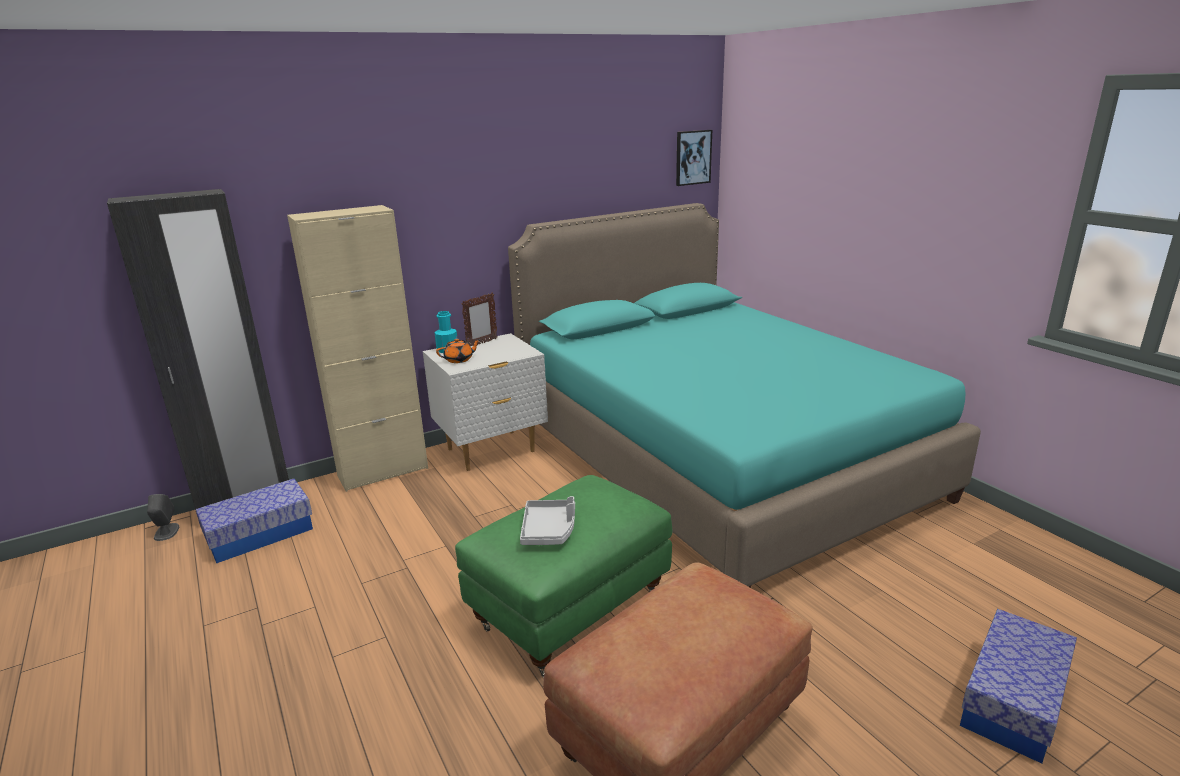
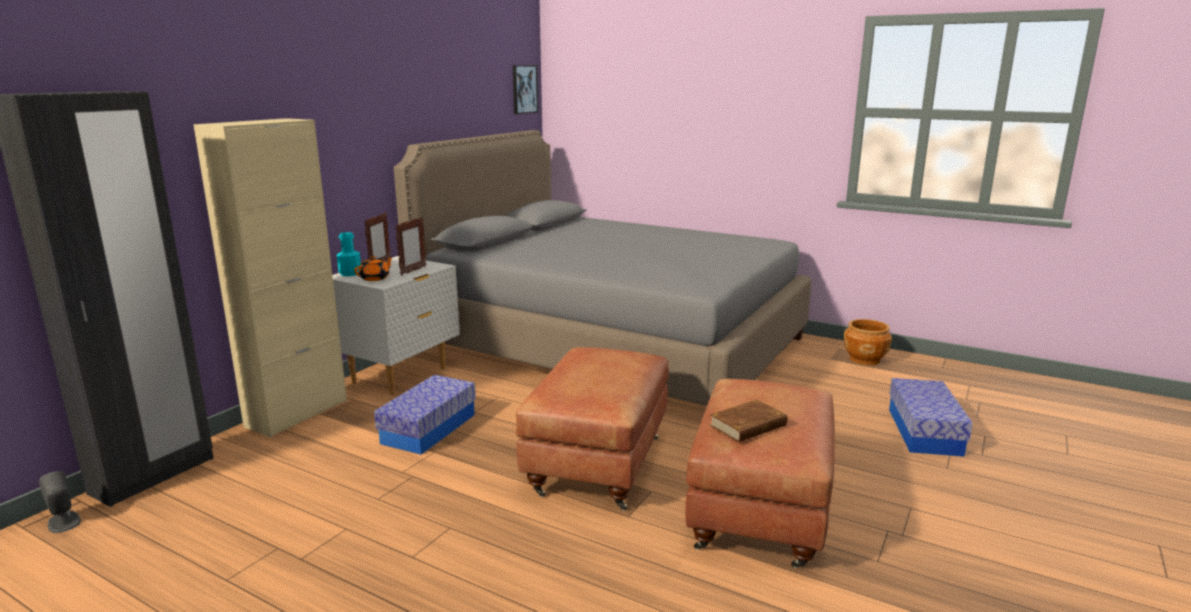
camera: 30 degrees left, 5 degrees down
storage box [196,479,313,563] -> storage box moved to [374,375,476,455]
green ottoman [455,475,672,678] -> brown ottoman [516,347,669,511]
turquoise bed [508,203,981,588] -> grey bed [394,130,812,406]
grey tray [520,496,575,545] -> none
none -> picture frame [395,217,427,276]
none -> brown book [709,400,787,442]
none -> brown planter [844,319,892,365]

